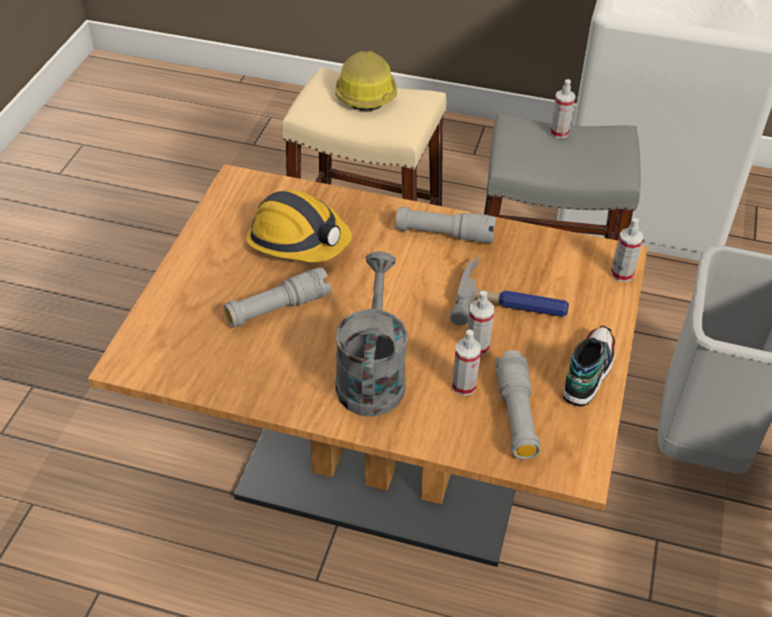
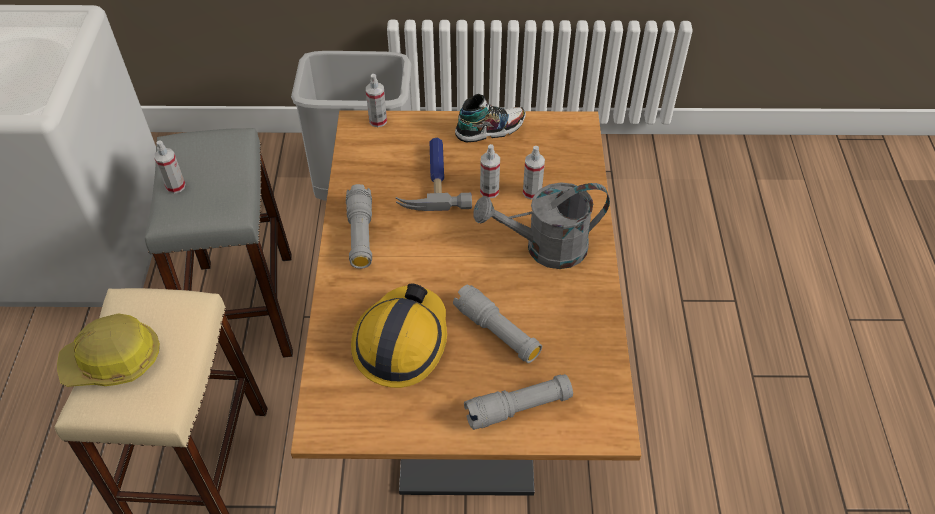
camera: 105 degrees left, 5 degrees up
grey flashlight [495,350,540,459] -> grey flashlight moved to [464,374,573,430]
shoe [563,325,615,406] -> shoe turned 150 degrees clockwise [455,94,526,143]

